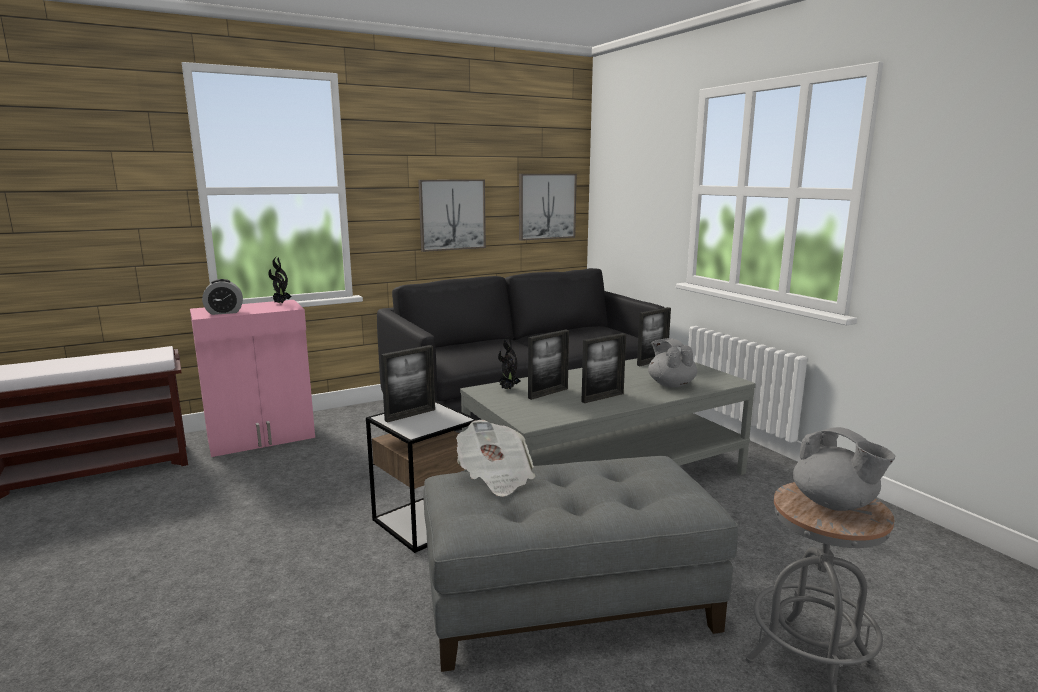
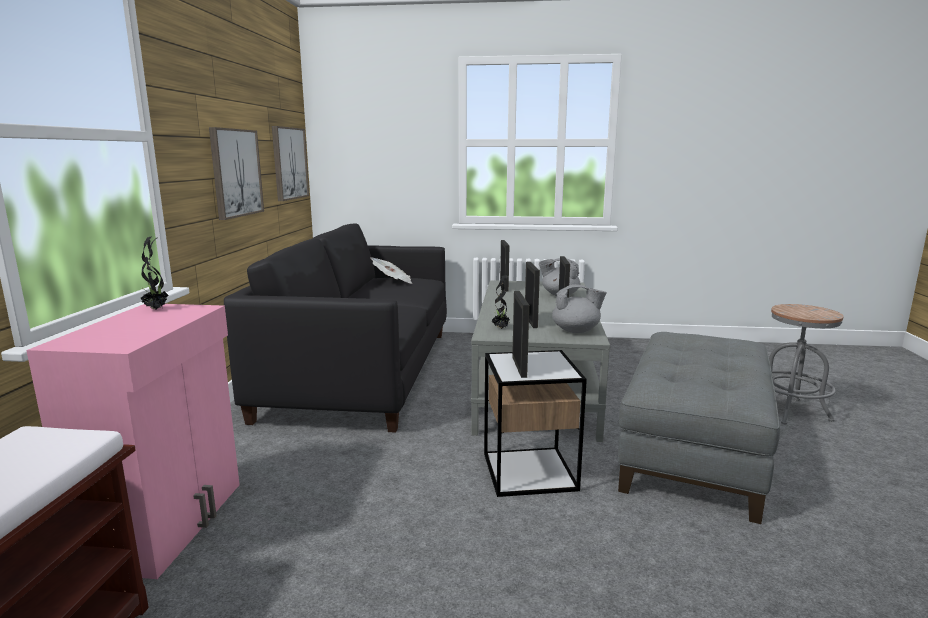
camera: 55 degrees left, 0 degrees up
alarm clock [202,279,243,315] -> none
newspaper [456,420,535,497] -> newspaper moved to [371,257,412,284]
grey teapot [793,427,896,511] -> grey teapot moved to [552,284,607,333]

